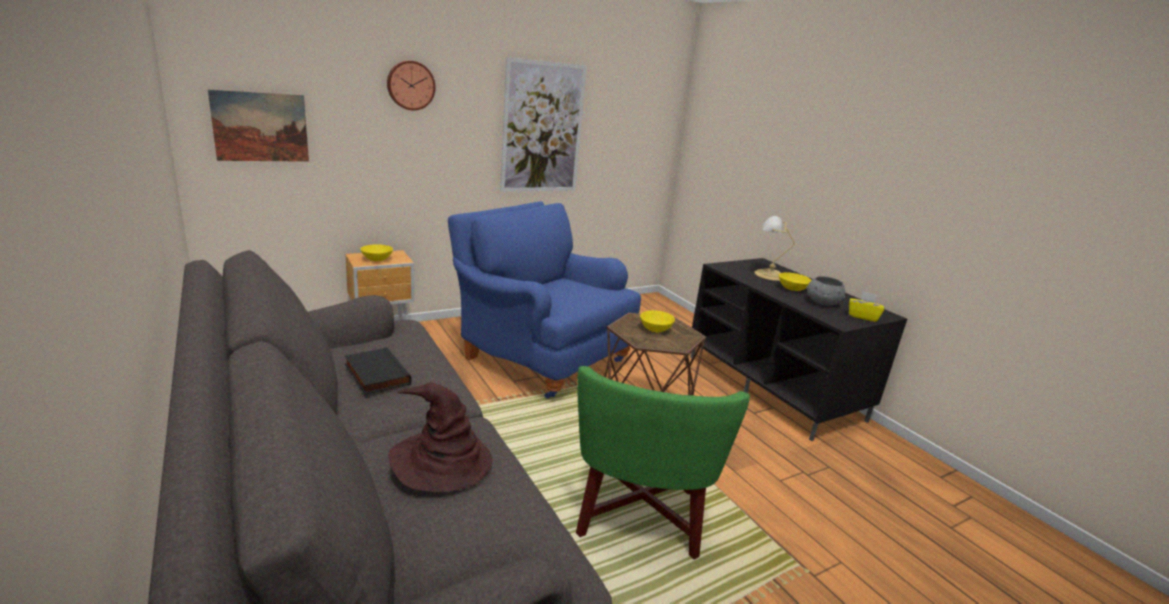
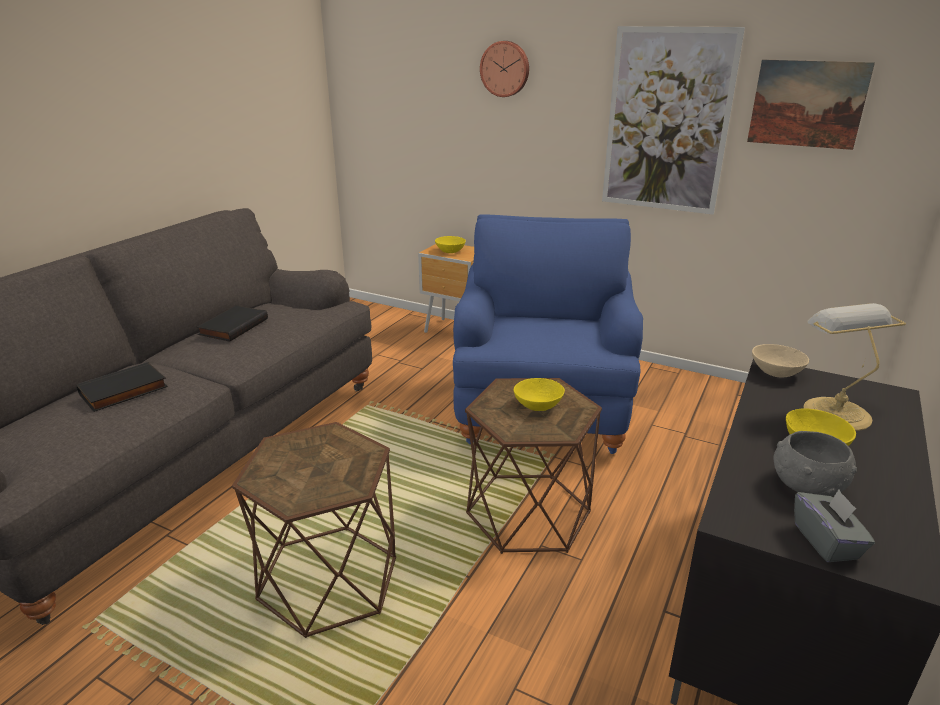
camera: 60 degrees right, 5 degrees up
picture [208,90,309,162] -> picture moved to [747,60,875,150]
brown hat [388,382,492,492] -> black book [76,362,168,412]
green armchair [576,366,750,560] -> brown side table [232,422,396,638]
yellow tissue box [849,291,885,322] -> grey tissue box [794,490,875,562]
none -> beige bowl [752,344,809,377]

